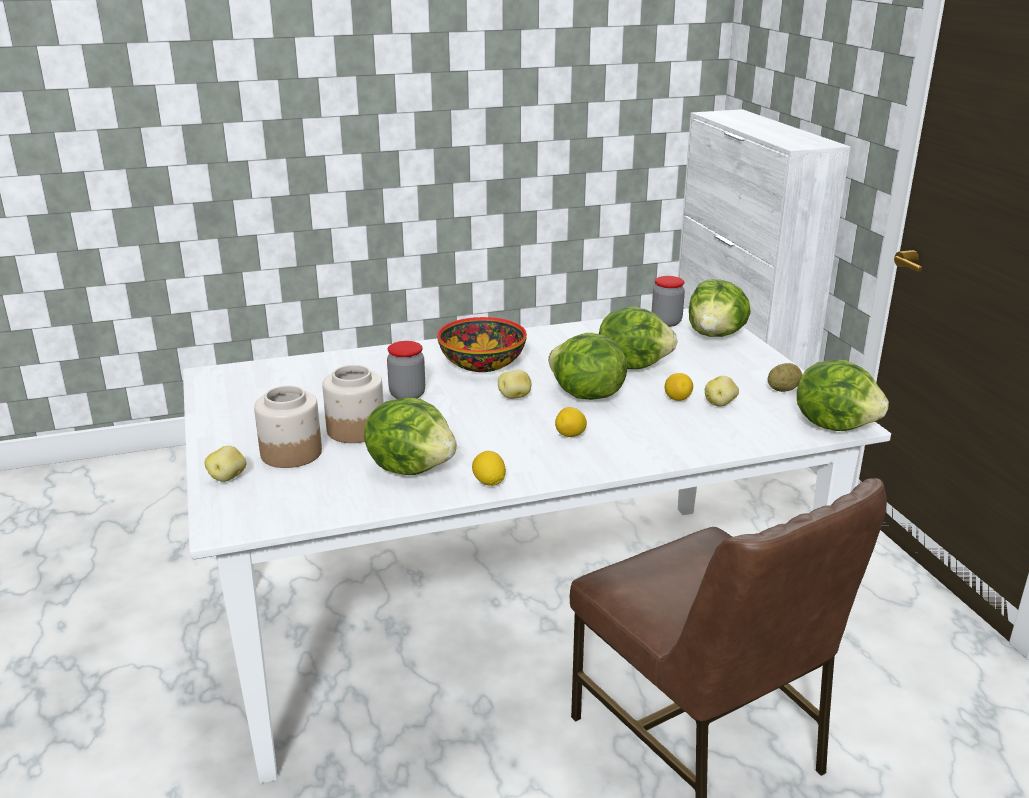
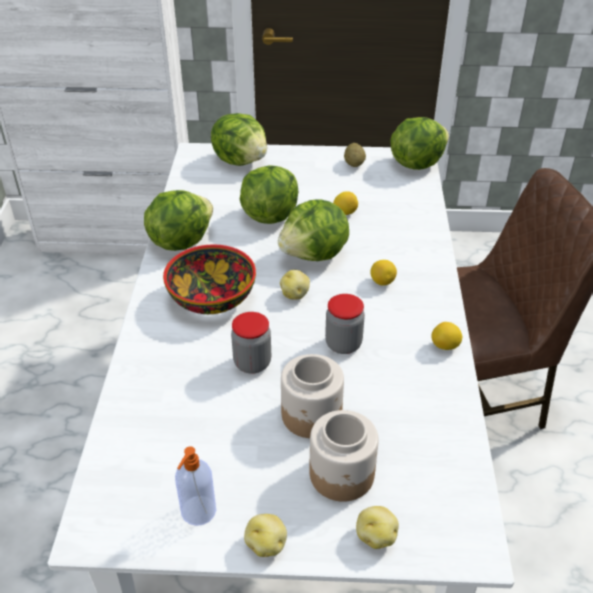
camera: 70 degrees left, 15 degrees up
lettuce [364,398,457,475] -> lettuce moved to [144,190,213,251]
jar [652,276,685,327] -> jar moved to [325,294,365,354]
potato [705,376,739,406] -> potato moved to [244,514,287,557]
none -> soap dispenser [175,446,216,526]

